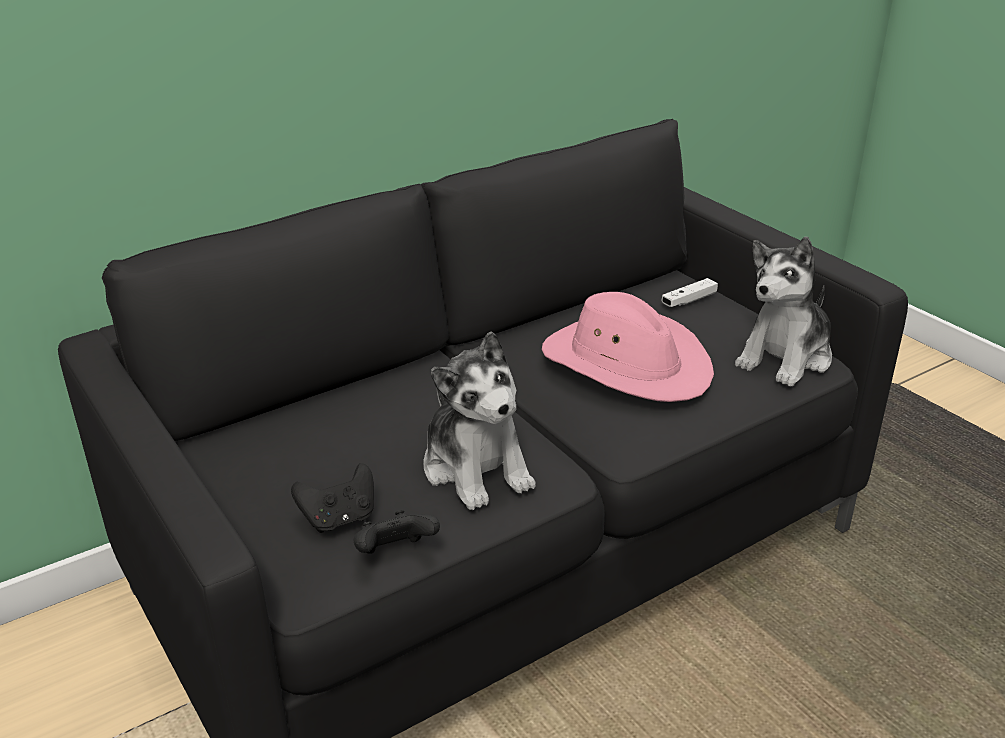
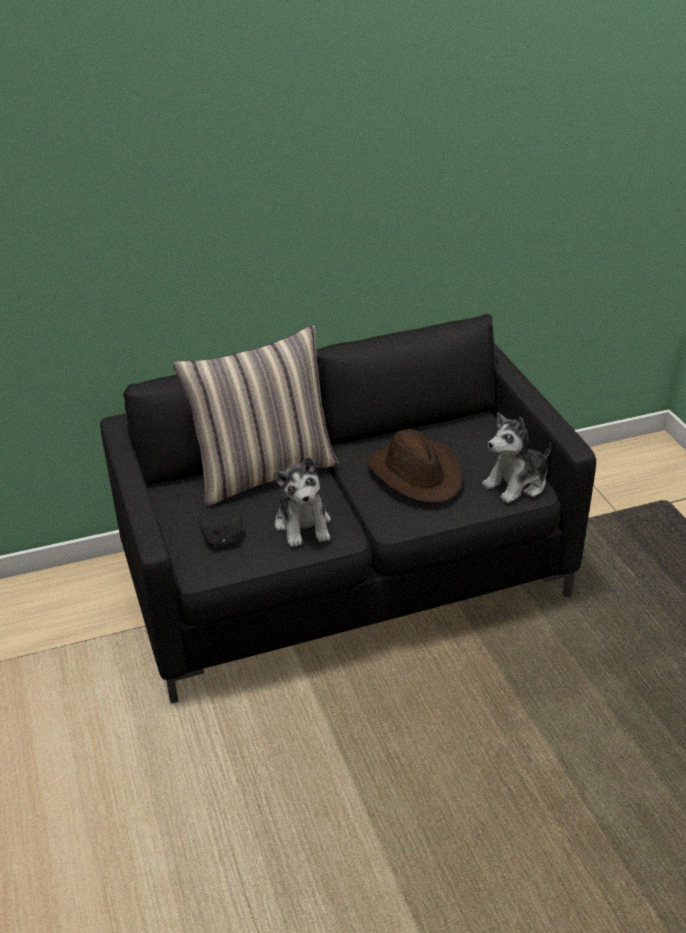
camera: 15 degrees right, 5 degrees up
black game controller [354,510,440,554] -> none
pink hat [542,292,714,402] -> brown hat [366,429,463,503]
white game controller [662,278,718,307] -> none
none -> pillow [173,325,339,506]

